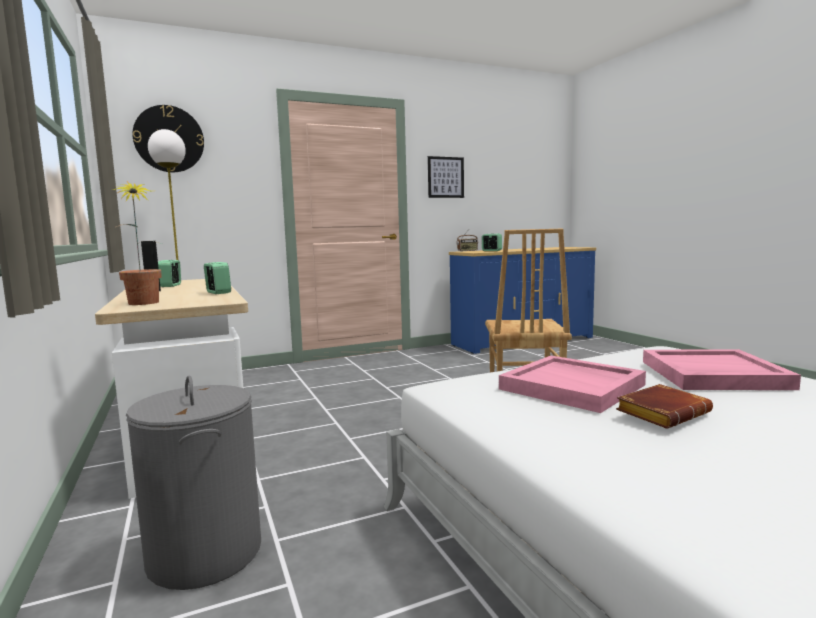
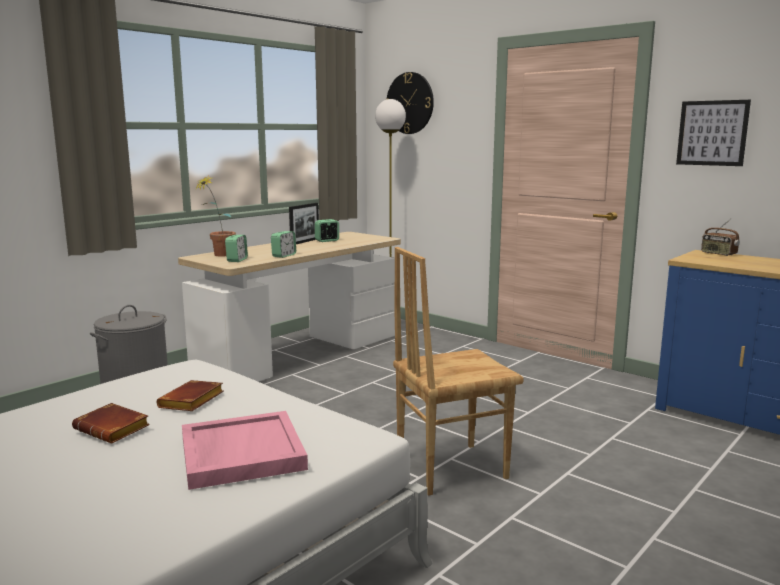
camera: 65 degrees right, 5 degrees up
alarm clock [482,234,502,251] -> alarm clock moved to [225,235,248,262]
pink tray [499,356,646,413] -> brown book [157,380,224,411]

